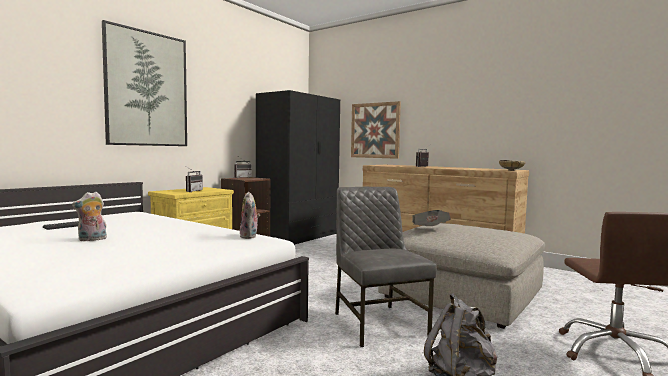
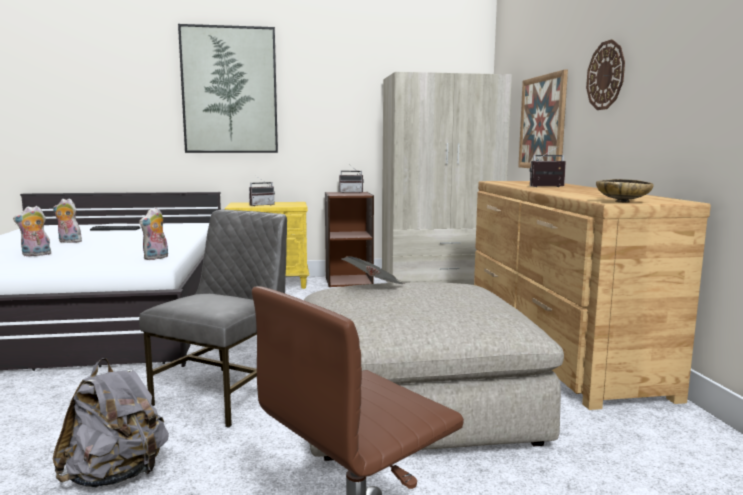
camera: 45 degrees right, 5 degrees up
black wardrobe [256,90,340,245] -> beige wardrobe [382,72,512,285]
none -> plush toy [13,206,51,256]
none -> wall clock [586,39,625,110]

